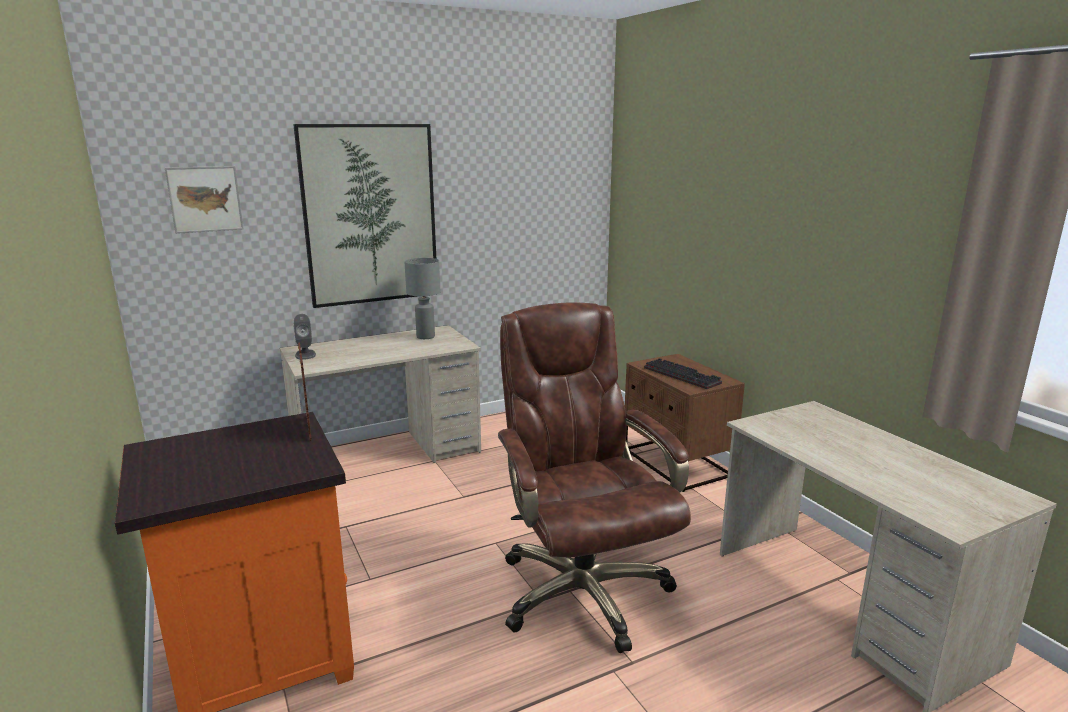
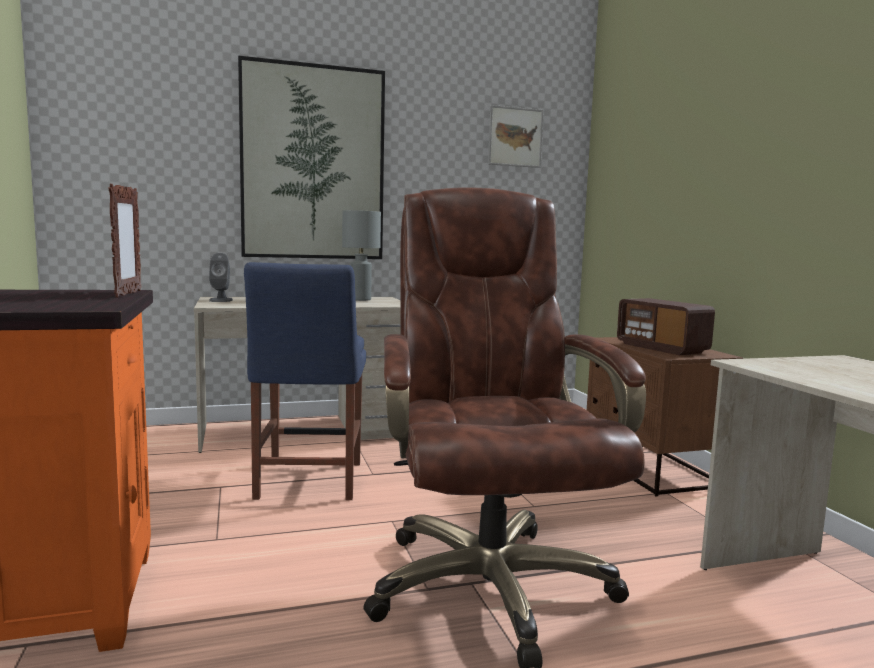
camera: 10 degrees right, 10 degrees down
picture [165,166,244,234] -> picture moved to [488,105,544,168]
keyboard [644,358,722,389] -> radio [617,298,715,356]
none -> blue chair [244,262,366,500]

